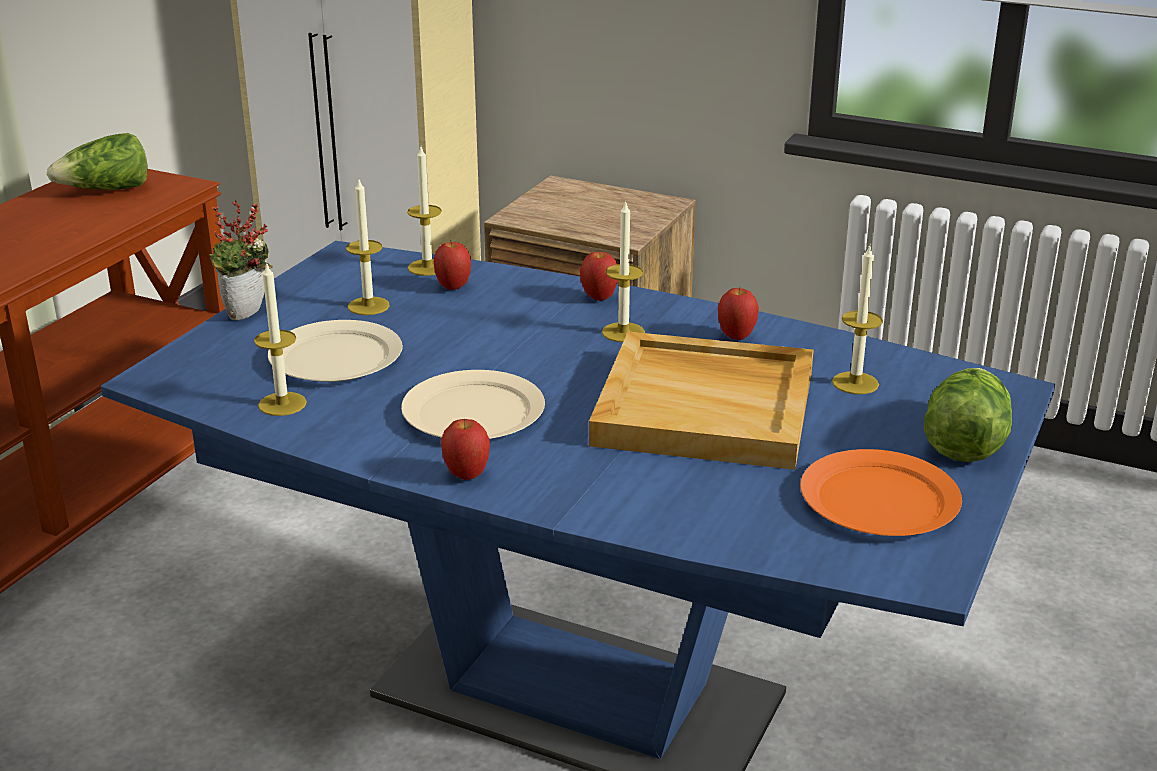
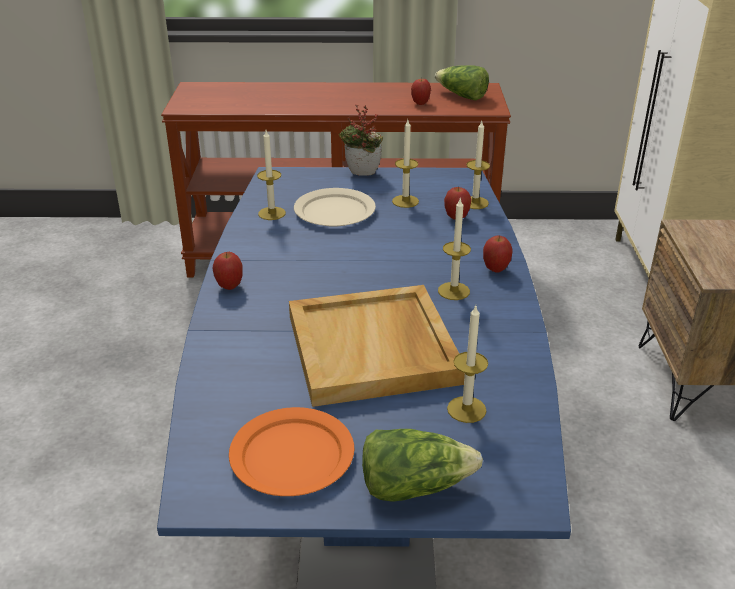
camera: 65 degrees right, 5 degrees up
beige plate [401,370,545,439] -> none
apple [718,286,759,340] -> apple moved to [411,78,431,105]

